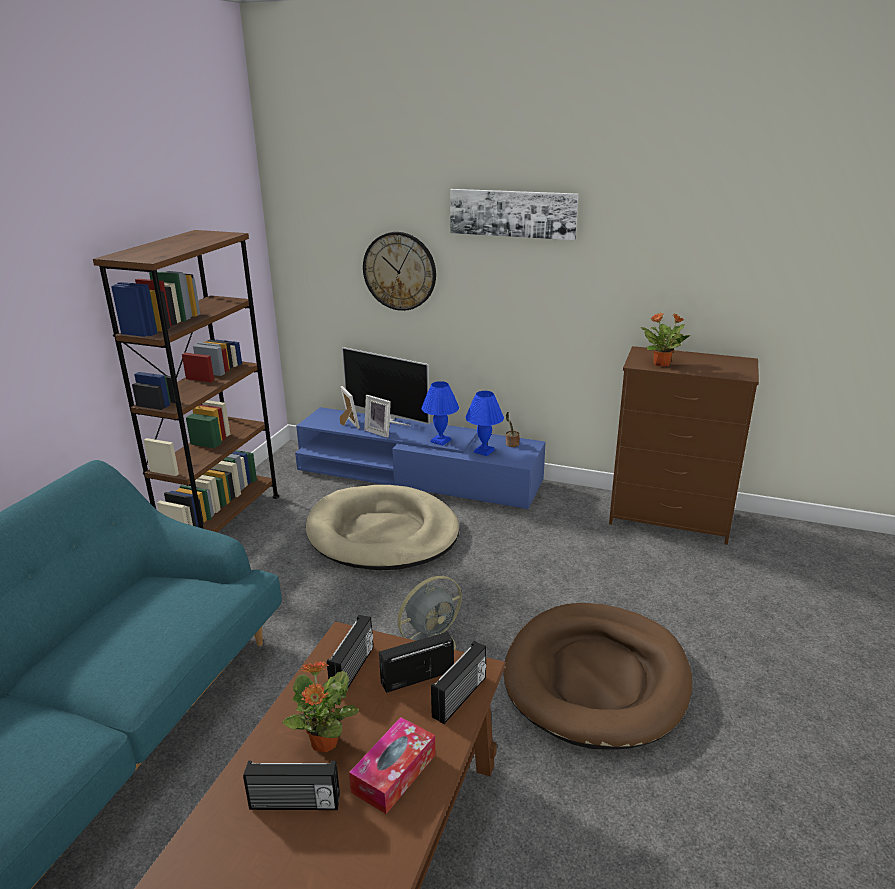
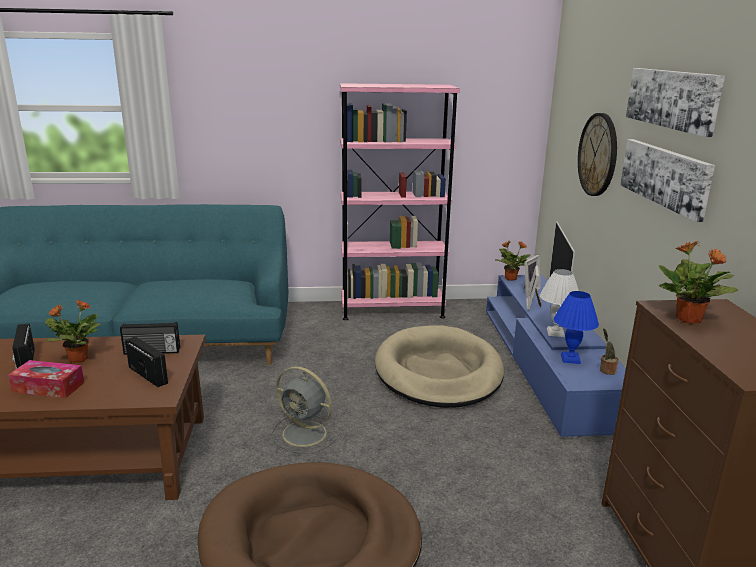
camera: 65 degrees right, 5 degrees down
brown bookcase [93,230,279,532] -> pink bookcase [340,83,460,320]
blue table lamp [422,381,459,446] -> white table lamp [540,269,579,337]
radio [431,641,486,724] -> none
none -> potted plant [495,241,531,281]
none -> picture [620,139,715,222]

